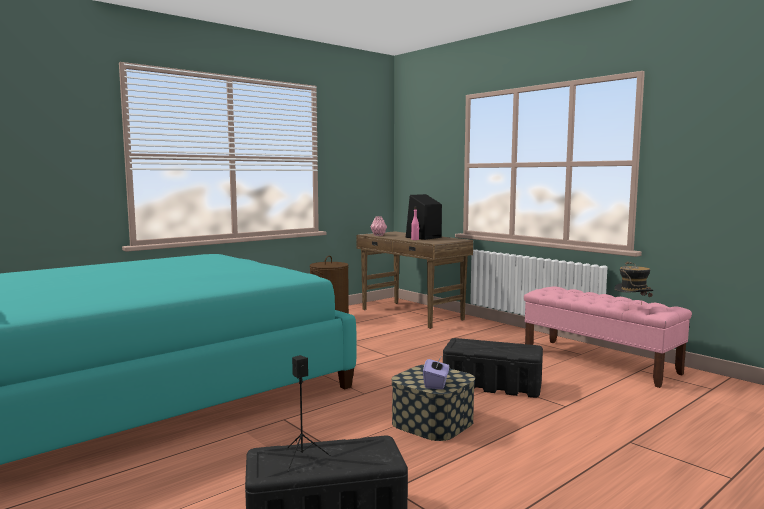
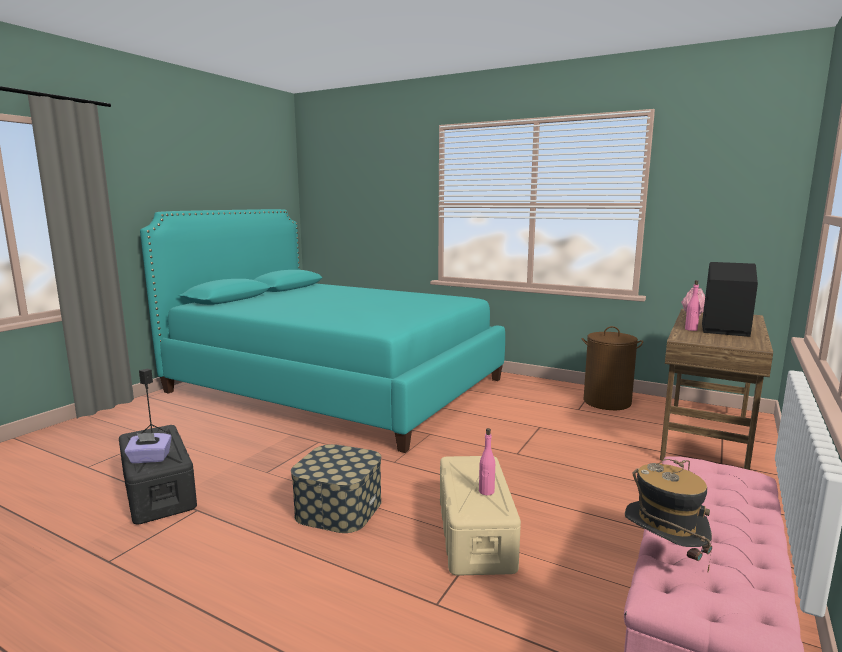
camera: 70 degrees right, 5 degrees up
purple tissue box [423,355,449,389] -> purple tissue box moved to [124,433,172,463]
black storage box [443,338,543,398] -> beige storage box [440,456,521,576]
none -> pink bottle [479,428,495,496]

